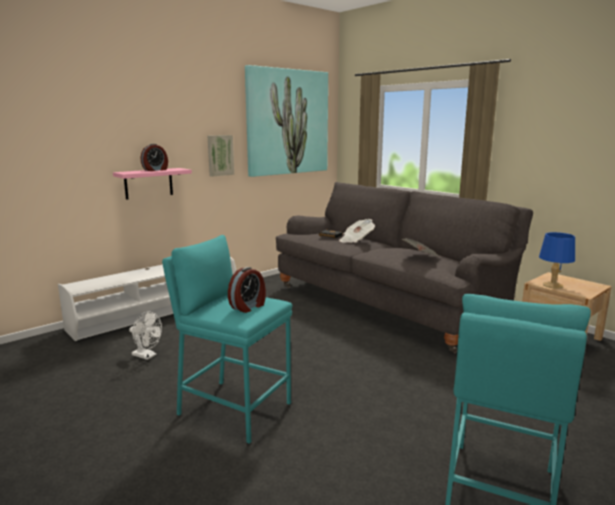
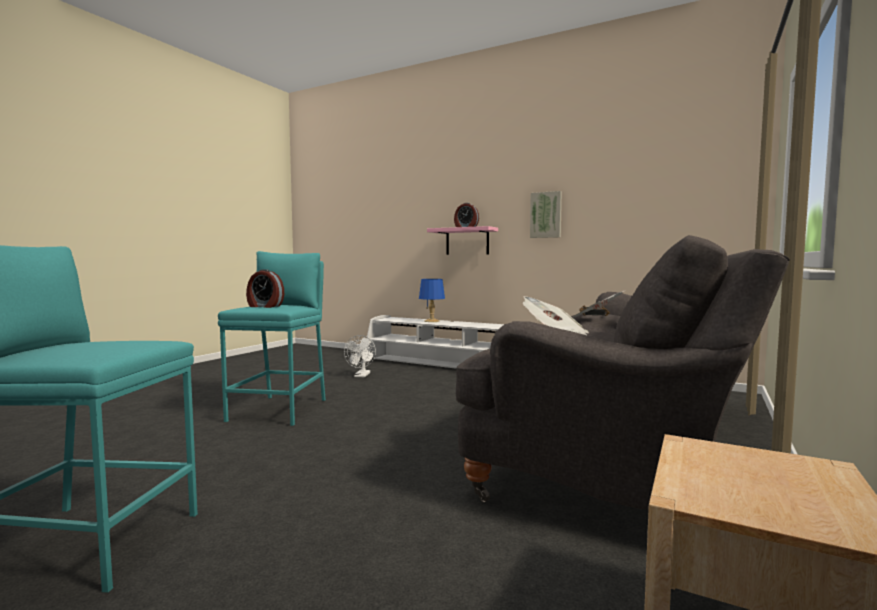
camera: 70 degrees right, 10 degrees down
picture [245,65,328,177] -> none
blue table lamp [539,232,575,289] -> blue table lamp moved to [419,279,445,322]

